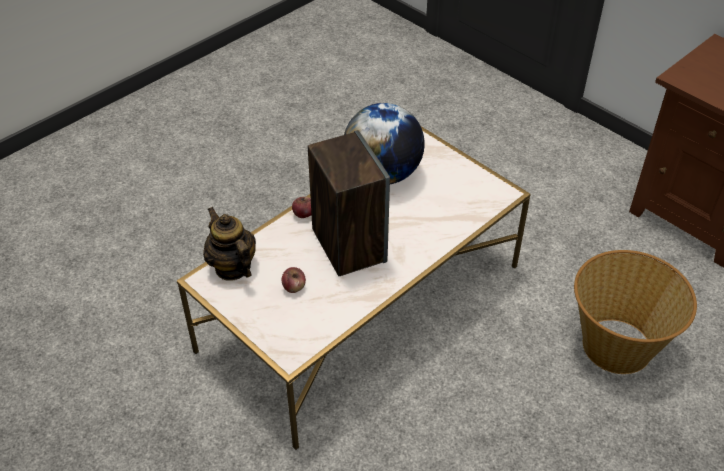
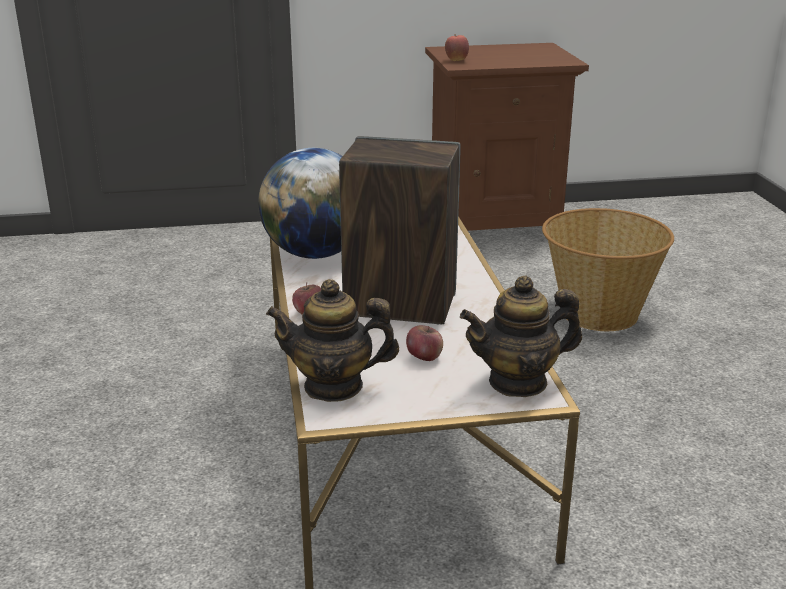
camera: 55 degrees left, 20 degrees down
none -> apple [445,34,469,61]
none -> teapot [460,276,582,397]

